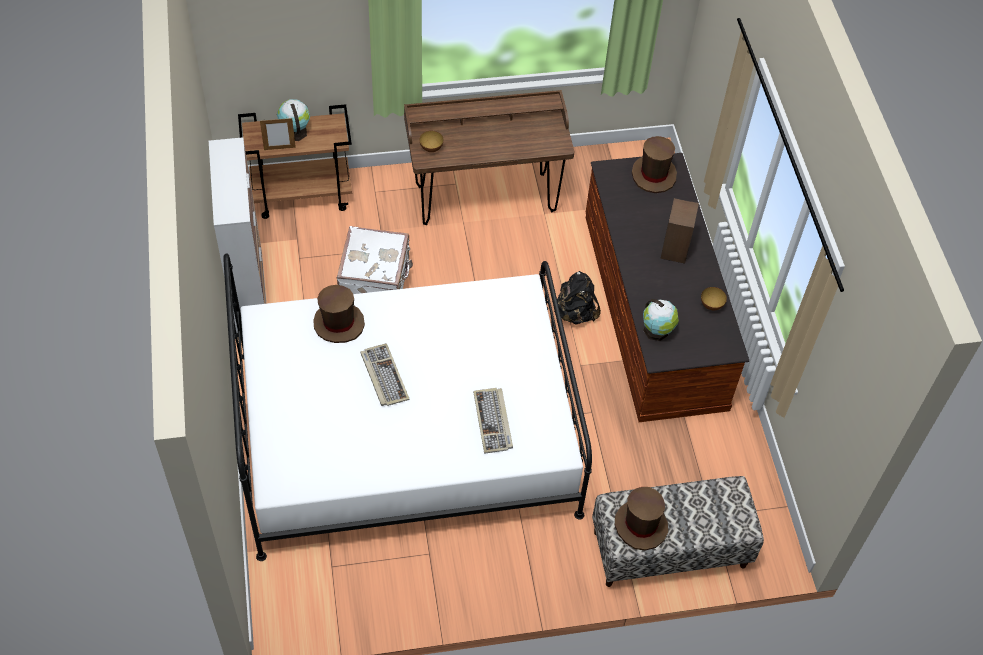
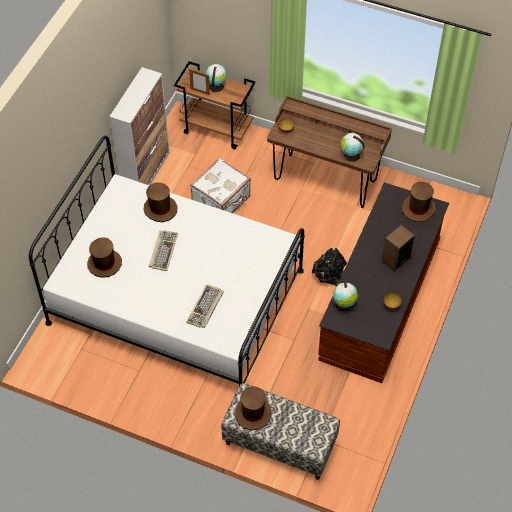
camera: 35 degrees right, 0 degrees up
none -> brown hat [87,237,122,278]
none -> globe [340,133,365,162]

